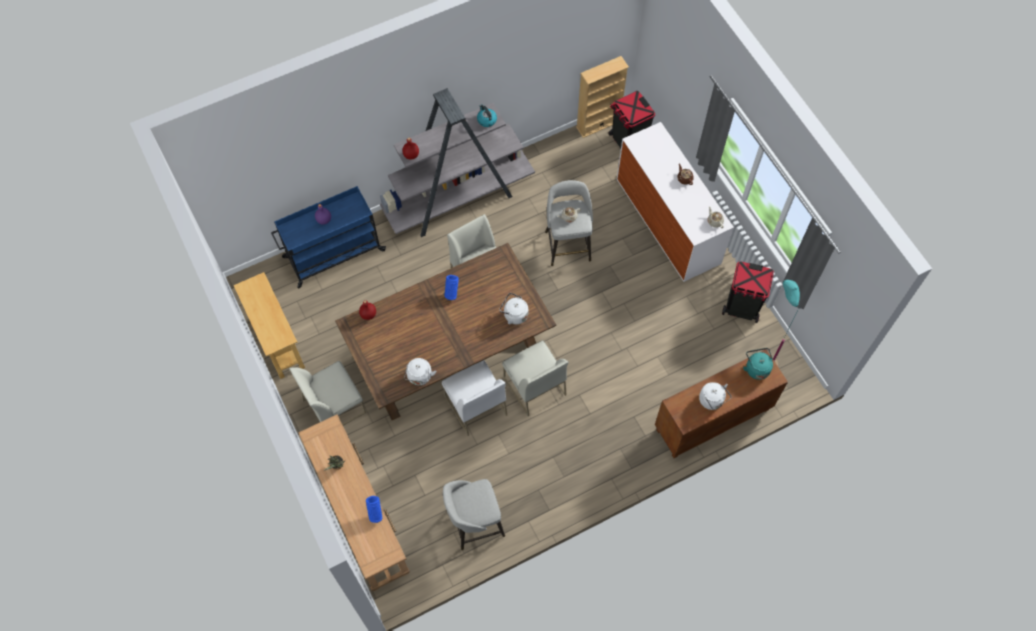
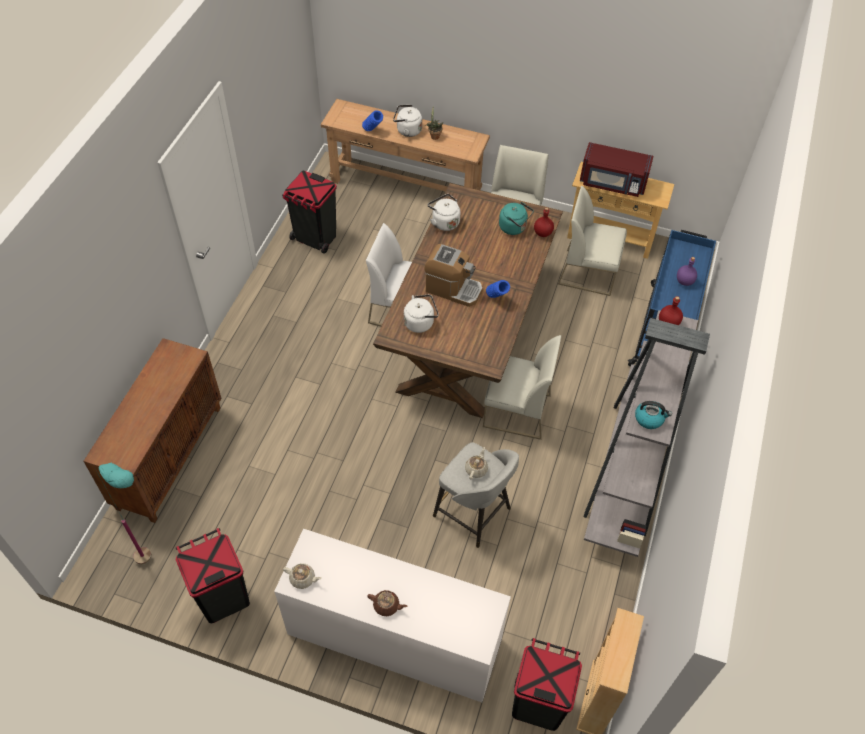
camera: 135 degrees right, 10 degrees down
grey stool [443,479,505,550] -> black trash can [282,171,337,254]
white chair [502,341,569,416] -> white chair moved to [558,186,627,296]
white kettle [699,382,732,410] -> white kettle moved to [393,105,422,137]
turquoise kettle [743,348,773,380] -> turquoise kettle moved to [499,202,534,235]
none -> coffee machine [424,244,483,307]
none -> red microwave [580,142,654,197]

